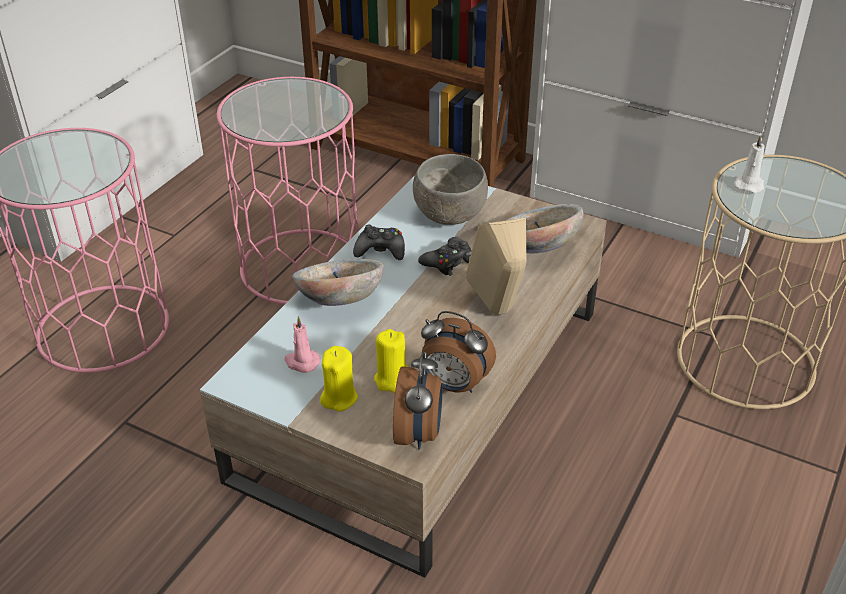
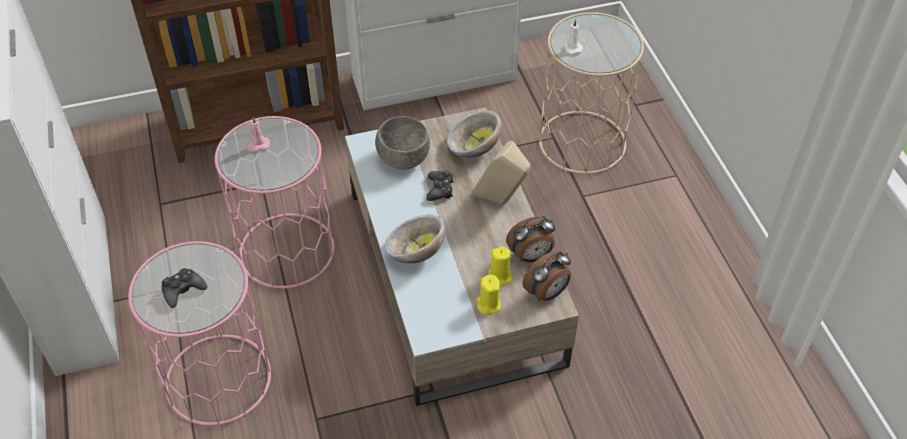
camera: 45 degrees left, 10 degrees up
pink candle [285,316,321,373] -> pink candle moved to [246,117,270,152]
black game controller [353,225,405,260] -> black game controller moved to [162,268,207,308]
alarm clock [393,352,443,450] -> alarm clock turned 90 degrees clockwise [522,251,571,301]

